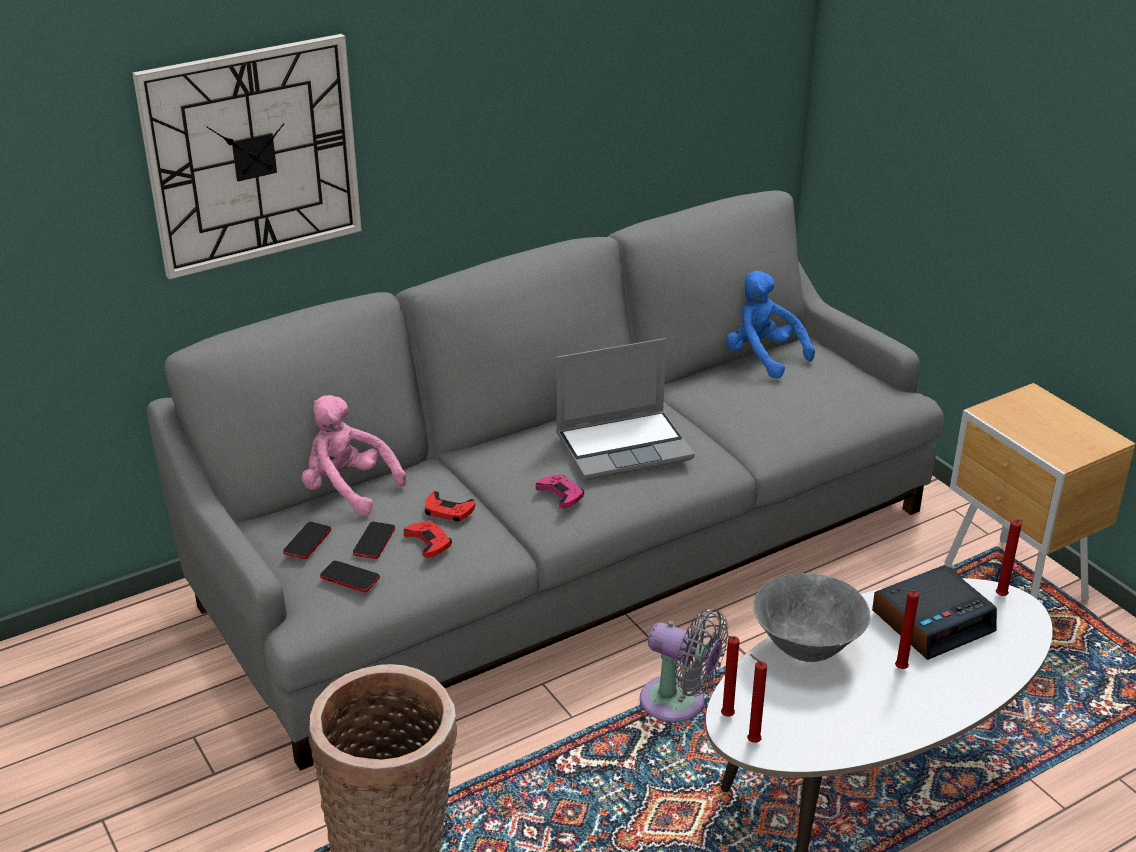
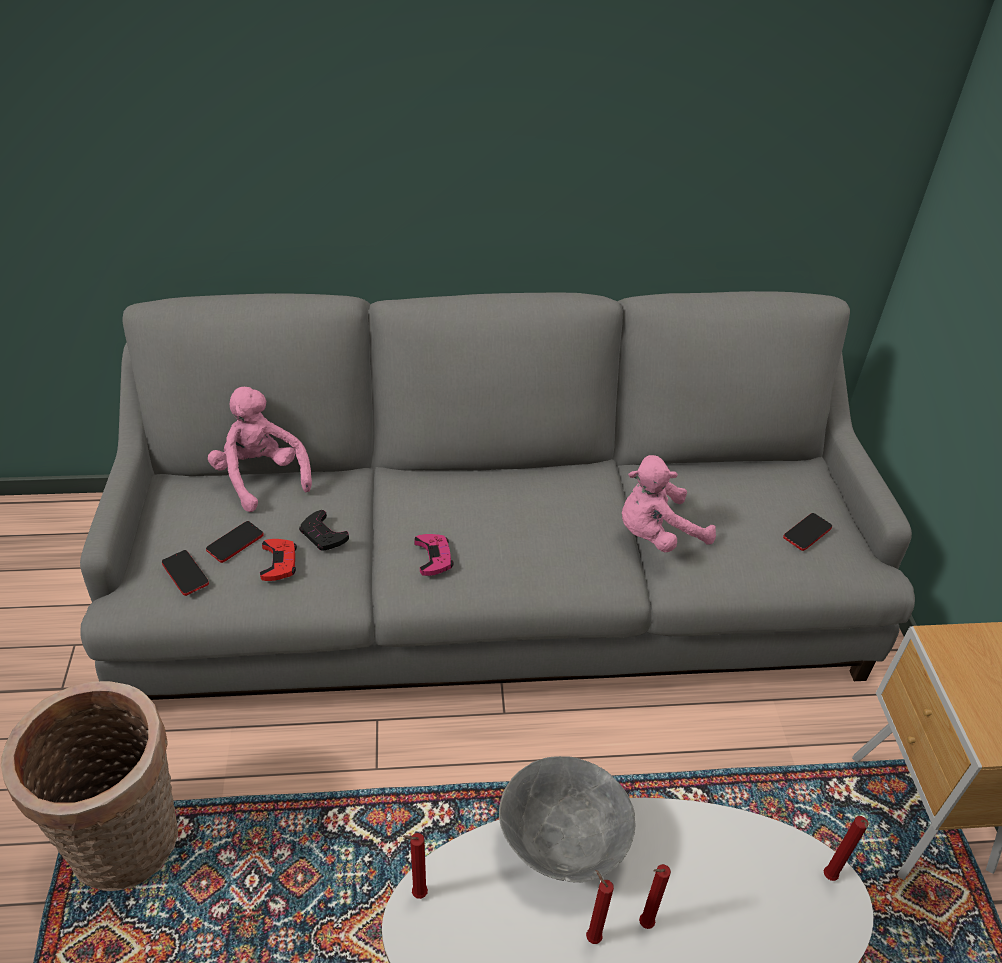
camera: 25 degrees right, 10 degrees up
wall clock [132,34,362,279] -> none
phone [283,522,331,560] -> phone moved to [783,513,832,551]
red game controller [425,491,475,522] -> black game controller [299,510,349,550]
laptop [556,338,695,480] -> none
grey fan [640,608,728,722] -> none
blue plush toy [726,271,815,379] -> none
red candle [747,654,767,743] -> red candle moved to [586,870,614,944]
alarm clock [872,565,997,660] -> none
none -> pink plush toy [622,455,716,553]

